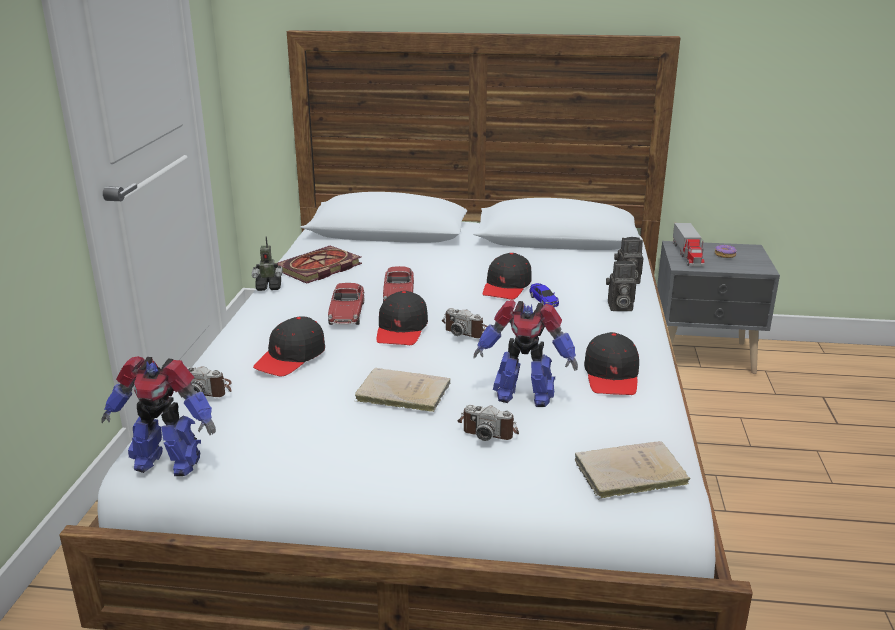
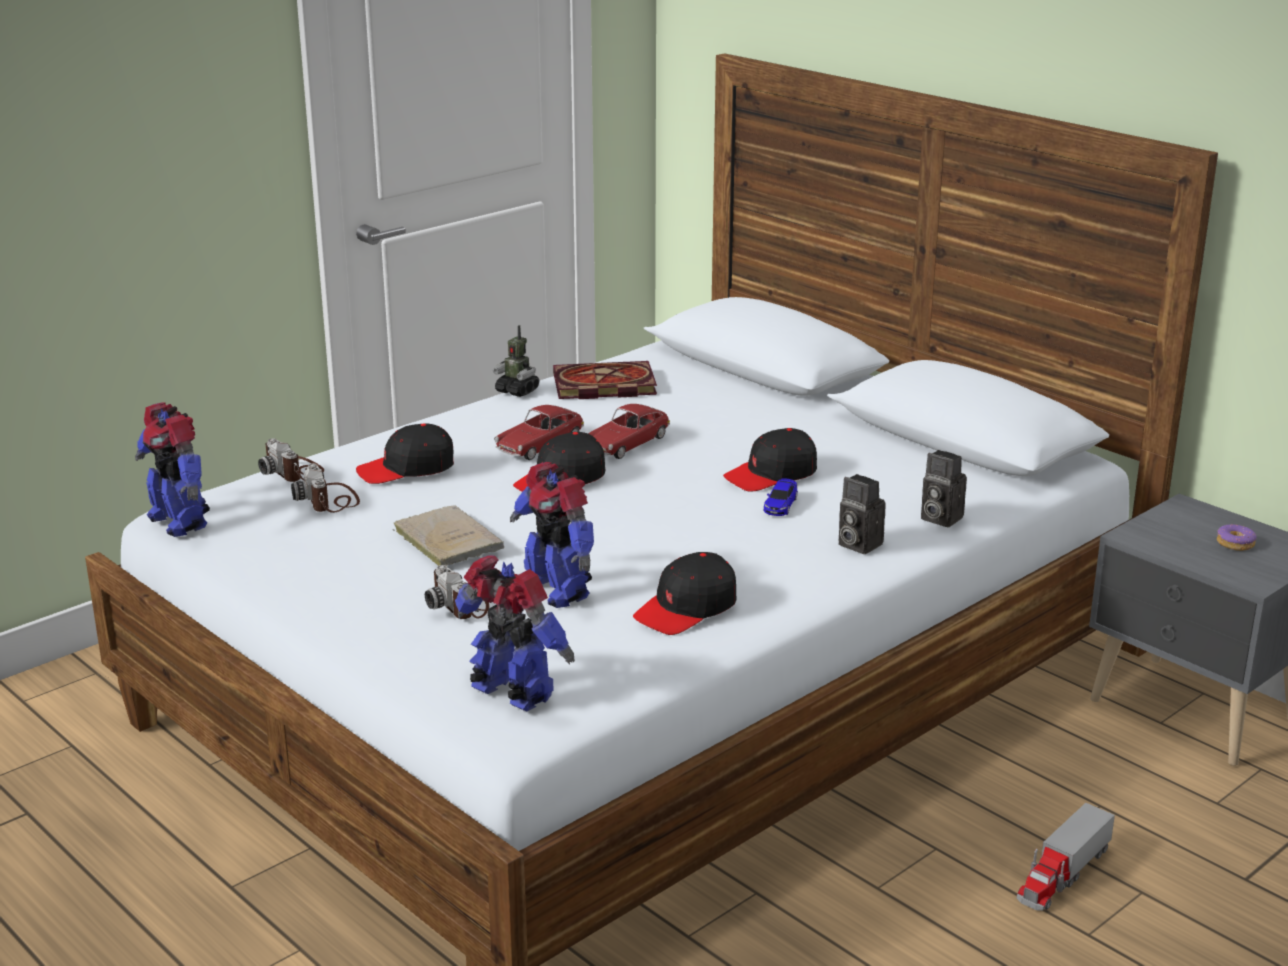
camera: 40 degrees right, 0 degrees up
camera [442,308,487,338] -> camera moved to [291,463,360,513]
beige book [575,441,691,499] -> toy robot [455,556,575,712]
toy truck [673,223,705,267] -> toy truck moved to [1017,803,1115,911]

